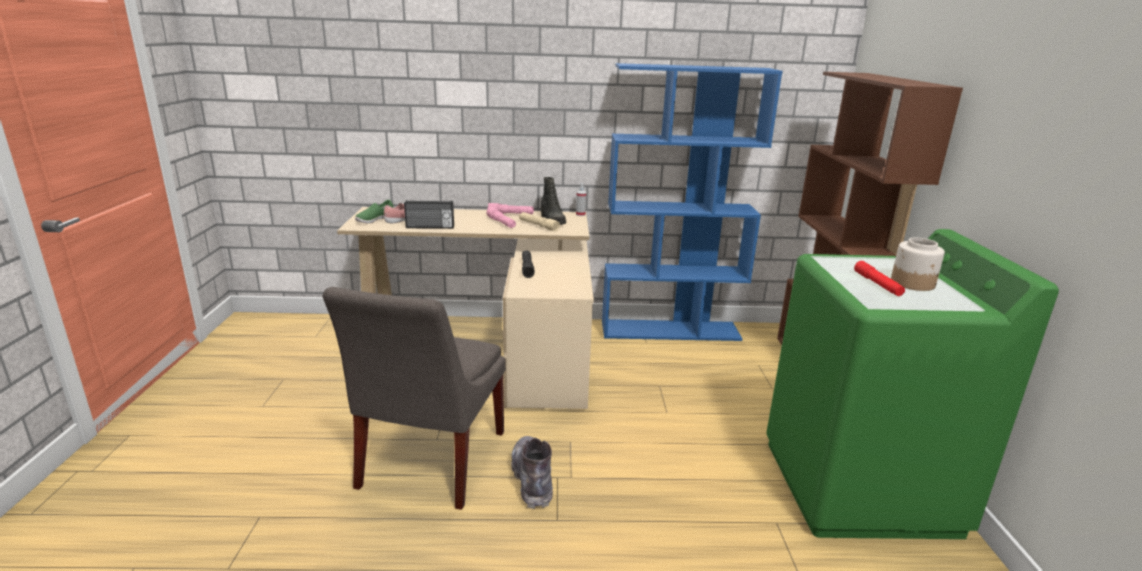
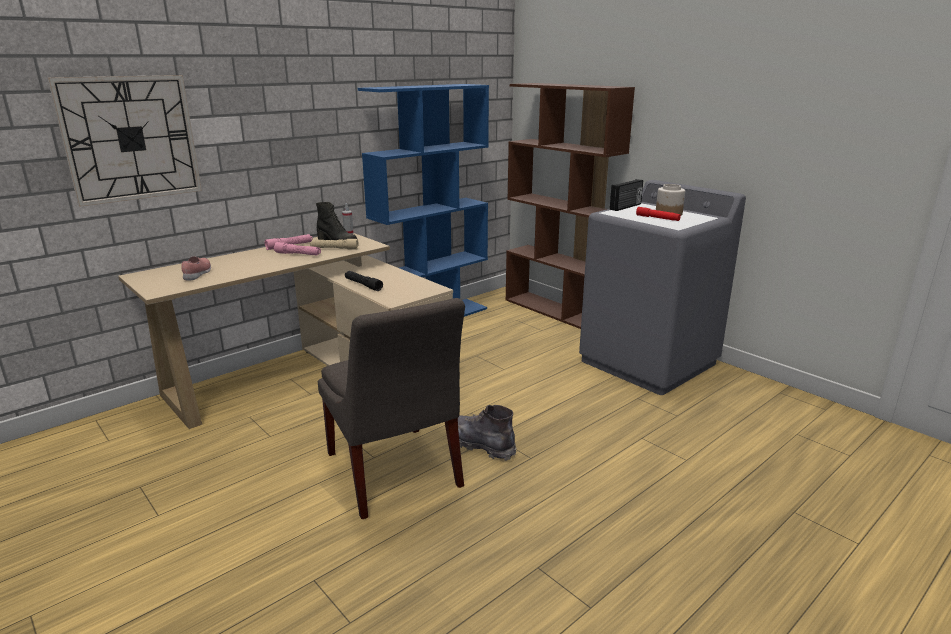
camera: 40 degrees left, 0 degrees up
green shoe [355,200,394,223] -> none
radio [404,200,454,229] -> radio moved to [610,179,643,211]
green washing machine [766,229,1059,539] -> grey washing machine [579,180,746,395]
none -> wall clock [48,75,202,207]

